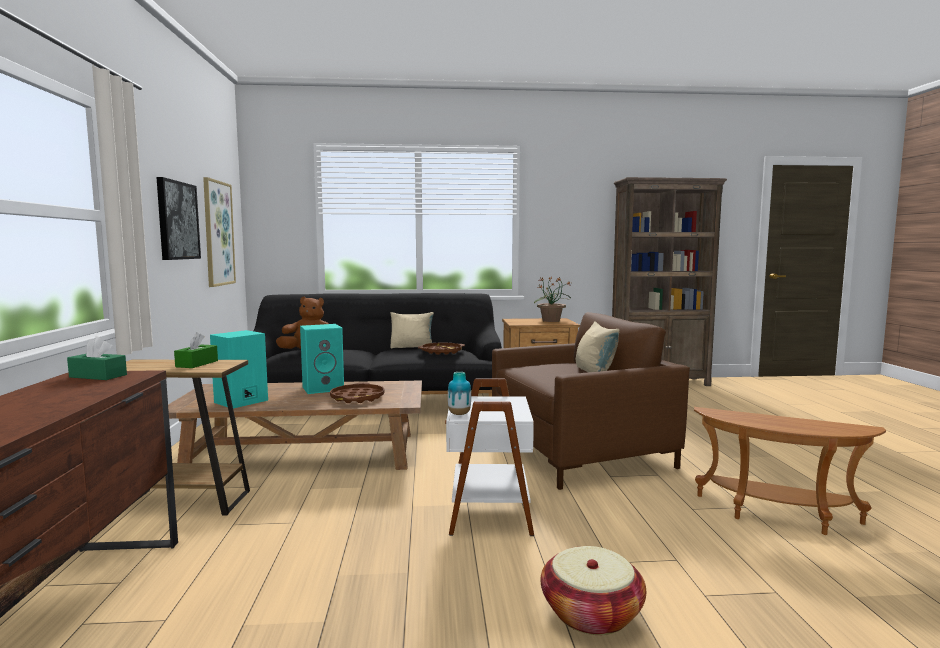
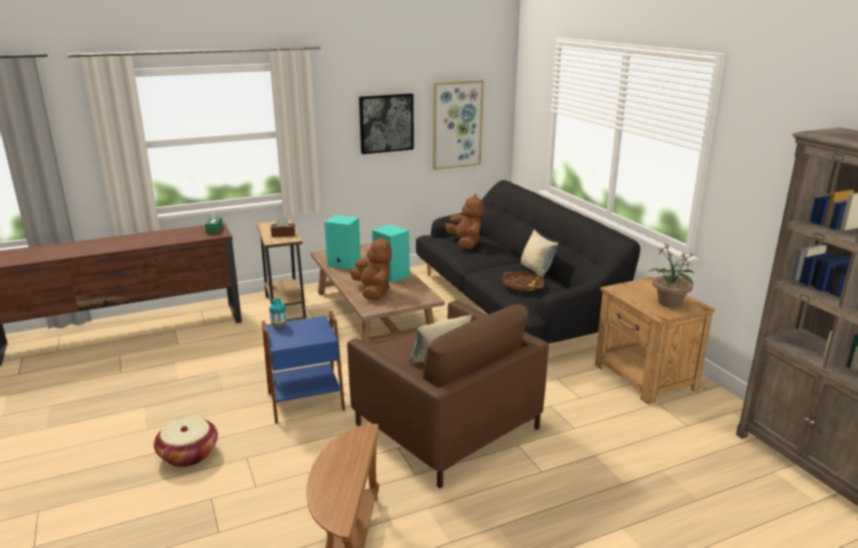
camera: 70 degrees right, 15 degrees up
green tissue box [174,332,218,368] -> brown tissue box [271,217,295,237]
brown tray [330,383,385,403] -> brown plush toy [350,236,392,300]
white side table [445,378,534,536] -> blue side table [262,311,345,424]

